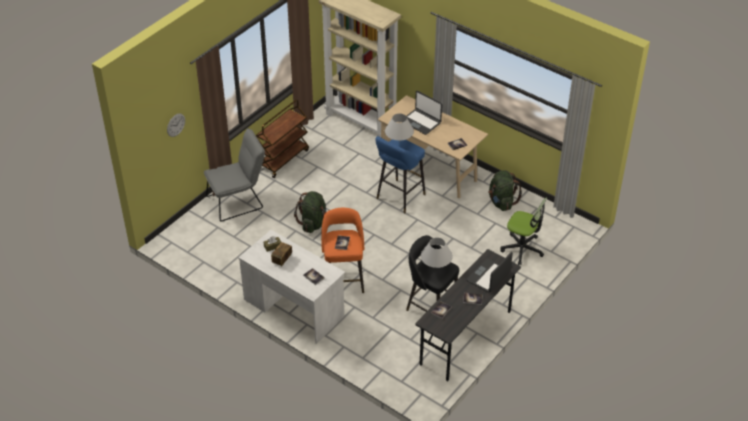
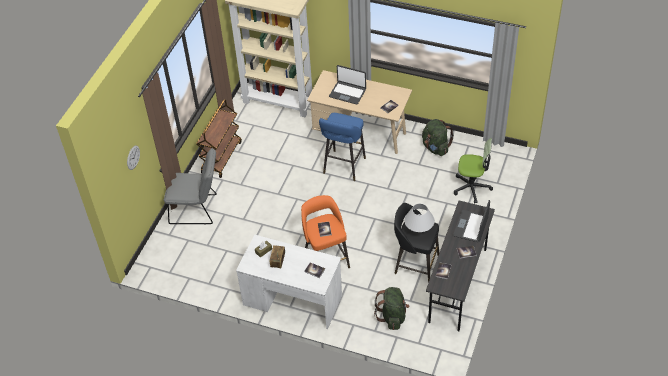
camera: 15 degrees left, 5 degrees up
grey chair [204,128,265,221] -> grey chair turned 45 degrees clockwise [164,148,217,225]
green backpack [294,191,327,233] -> green backpack moved to [374,287,410,330]
white table lamp [385,113,414,141] -> none

